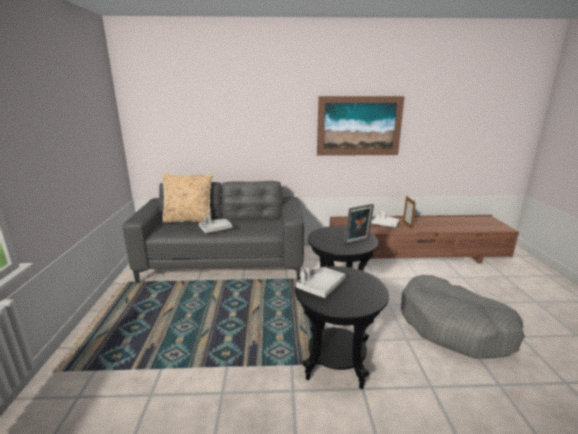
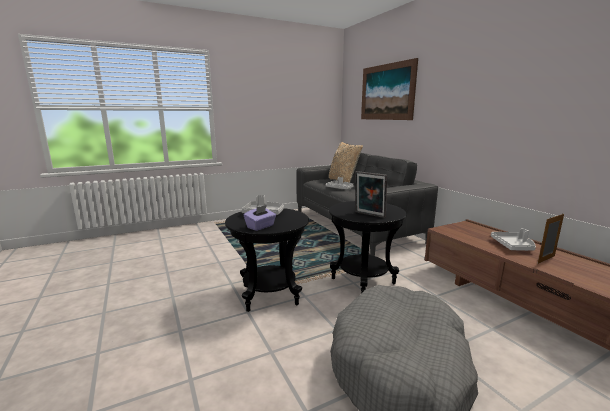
camera: 65 degrees right, 5 degrees down
picture [317,96,405,156] -> picture moved to [361,58,418,120]
none -> purple tissue box [244,205,276,231]

